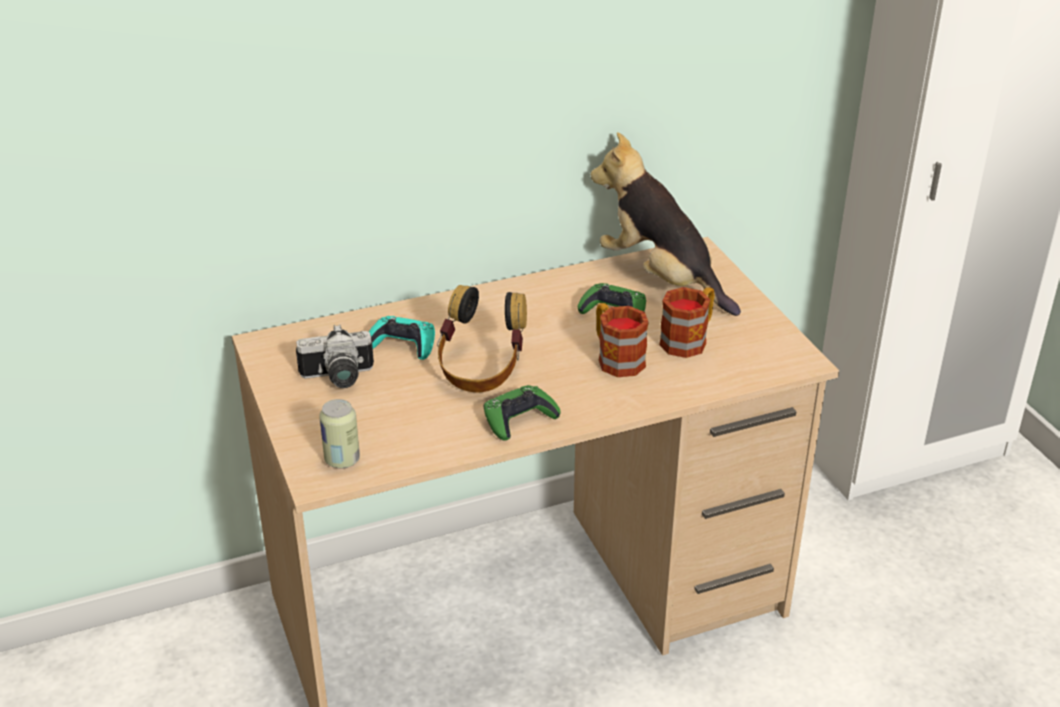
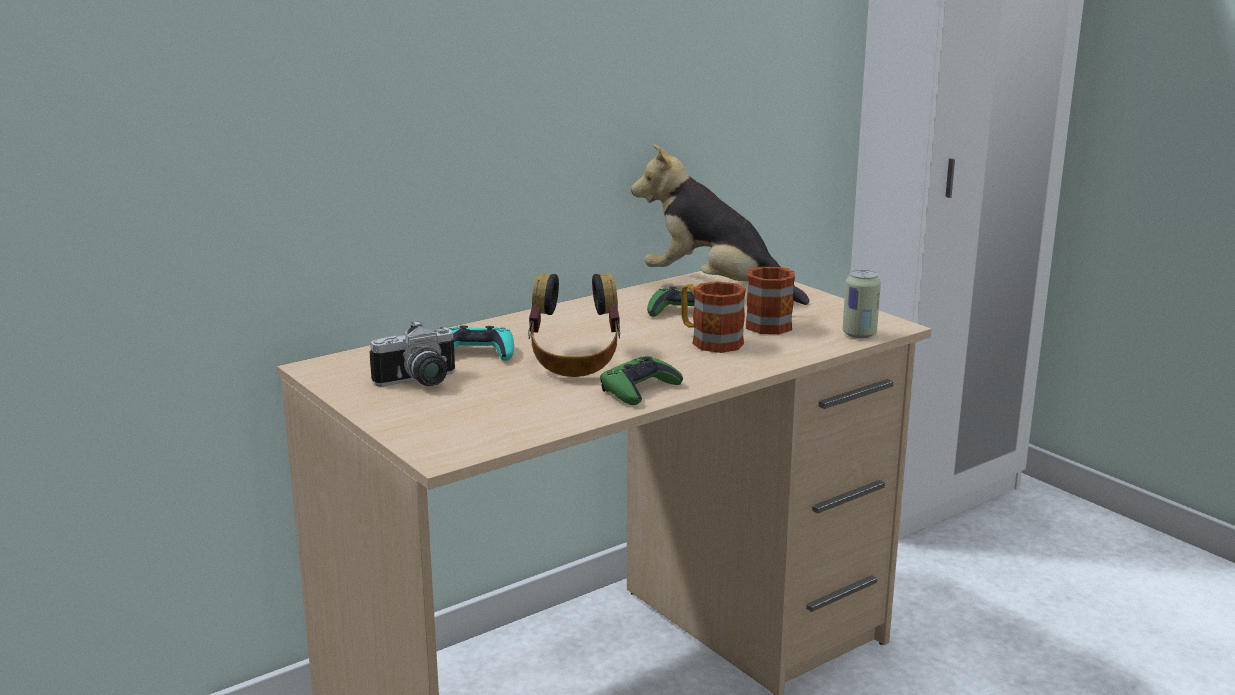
camera: 15 degrees left, 15 degrees down
can [319,399,360,469] -> can moved to [843,270,881,338]

